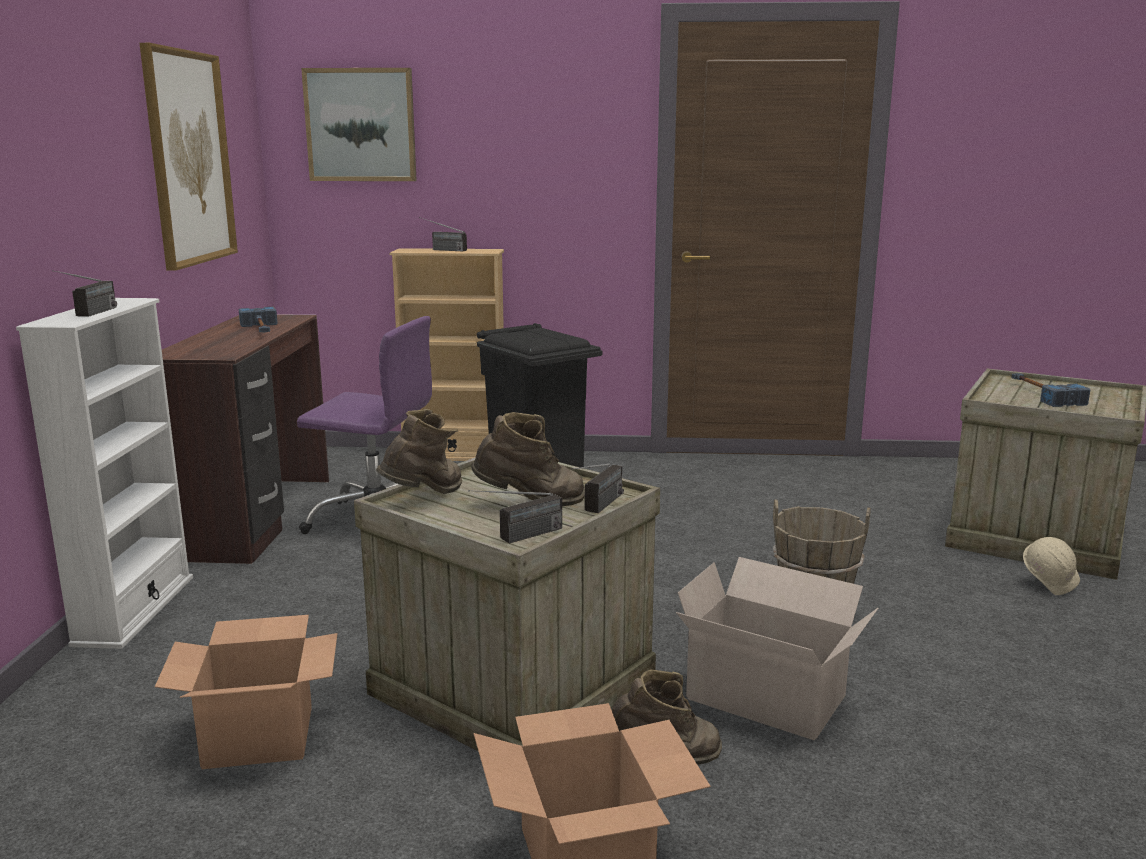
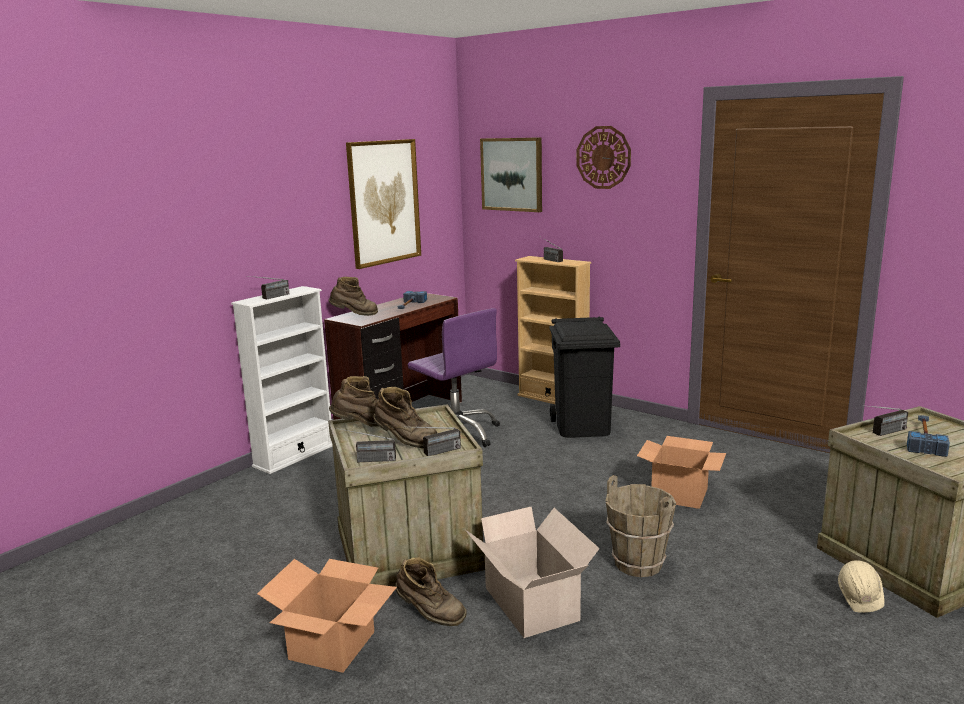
camera: 35 degrees right, 0 degrees up
cardboard box [155,615,337,769] -> cardboard box moved to [637,436,726,509]
none -> brown boot [328,277,378,316]
none -> wall clock [577,126,631,189]
none -> radio [862,405,908,436]

